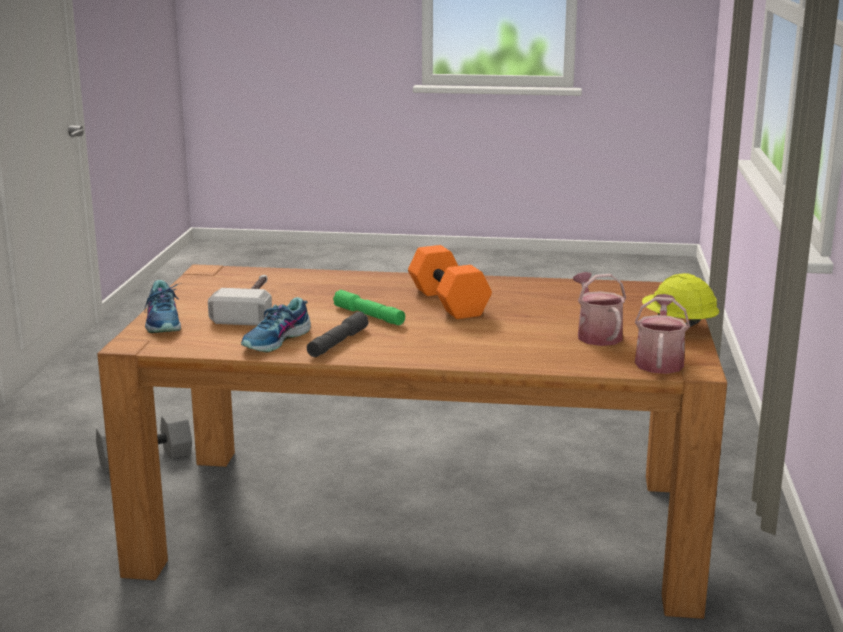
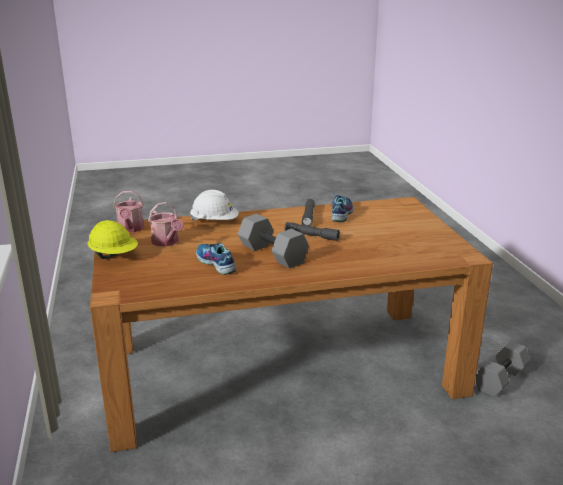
camera: 160 degrees right, 5 degrees up
shoe [145,280,181,333] -> shoe moved to [196,243,237,275]
hammer [208,275,272,326] -> none
green flashlight [333,290,405,325] -> grey flashlight [285,222,340,241]
orange dumbbell [408,245,492,319] -> grey dumbbell [238,214,309,268]
none -> white hard hat [190,190,239,221]

